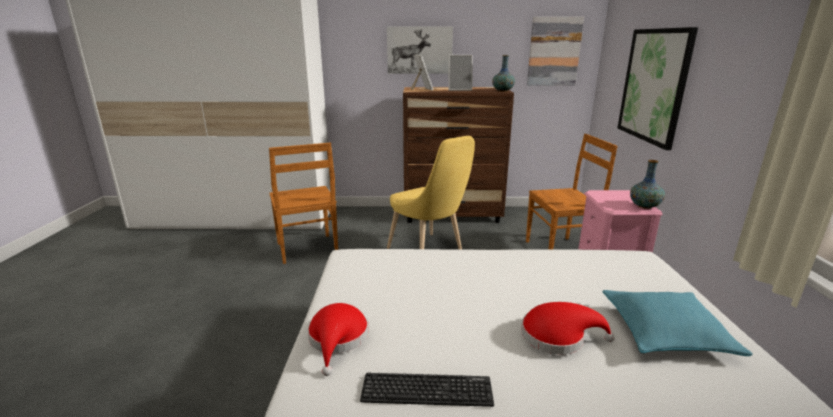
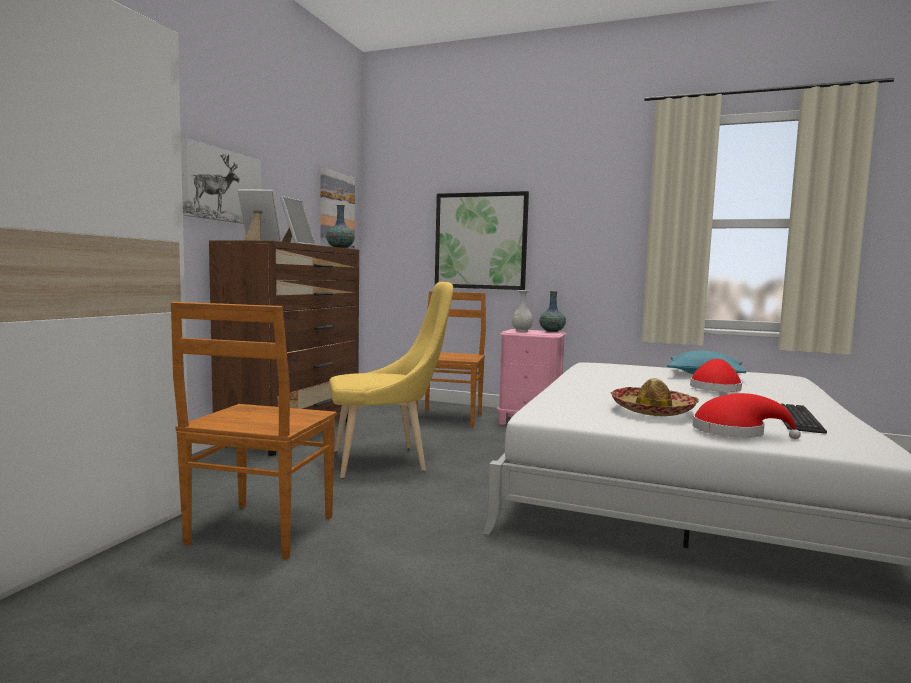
camera: 70 degrees left, 15 degrees down
brown chair [269,143,338,264] -> brown chair turned 105 degrees clockwise [171,302,336,559]
none -> white vase [512,291,533,332]
none -> hat [611,378,699,416]

